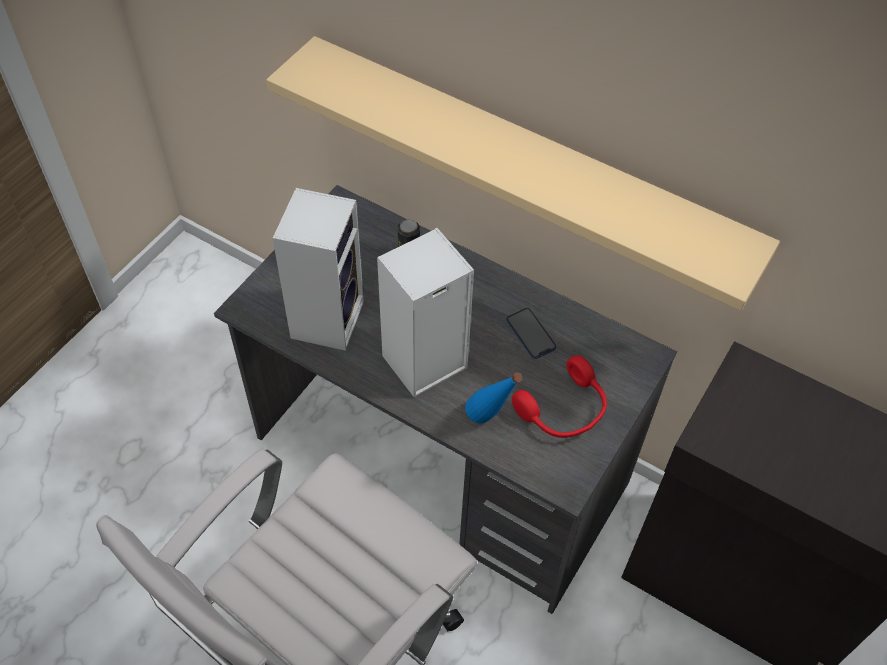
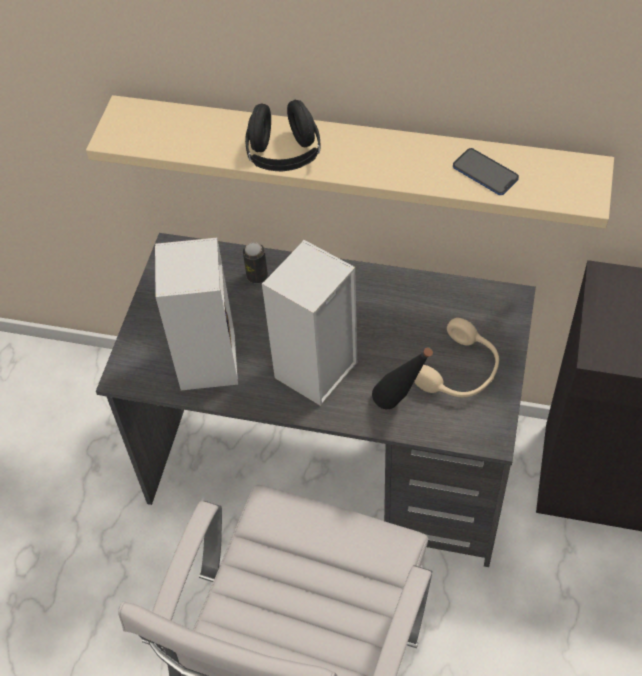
camera: 15 degrees left, 0 degrees up
blue bottle [465,372,522,423] -> black bottle [372,347,433,409]
phone [506,308,556,359] -> phone moved to [453,148,519,195]
red headphones [512,356,607,438] -> beige headphones [414,318,499,397]
none -> black headphones [245,100,320,171]

